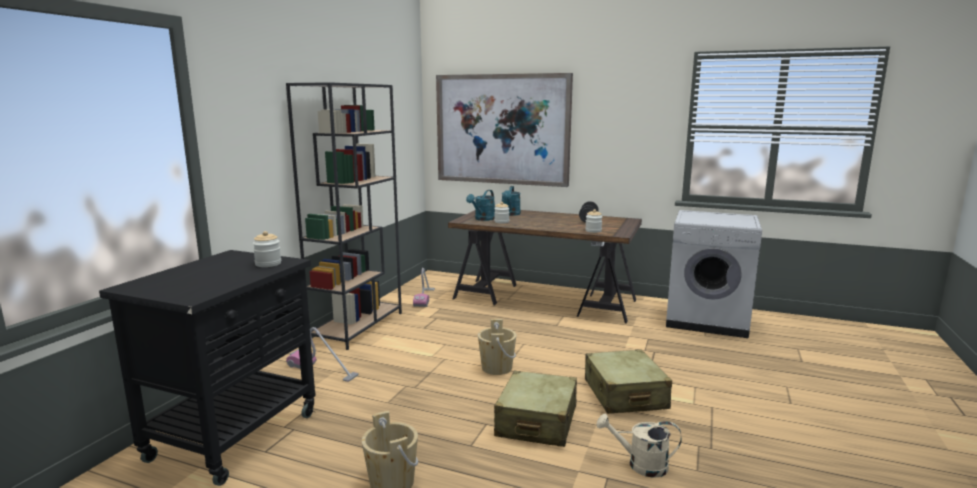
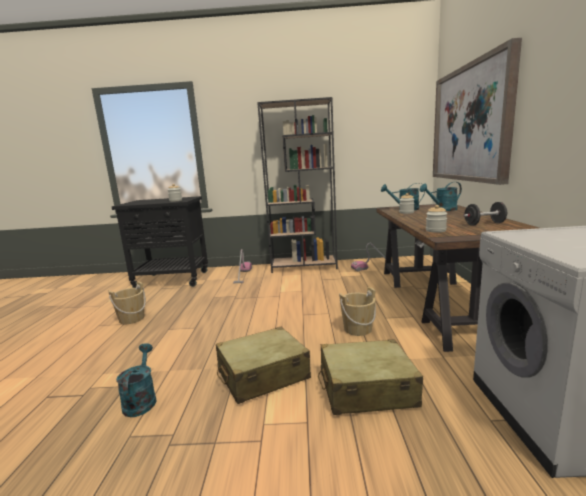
camera: 70 degrees right, 0 degrees up
beige bucket [478,319,517,375] -> beige bucket moved to [339,287,376,336]
beige suitcase [494,371,577,447] -> beige suitcase moved to [318,339,423,415]
beige watering can [597,413,682,478] -> turquoise watering can [116,343,157,417]

